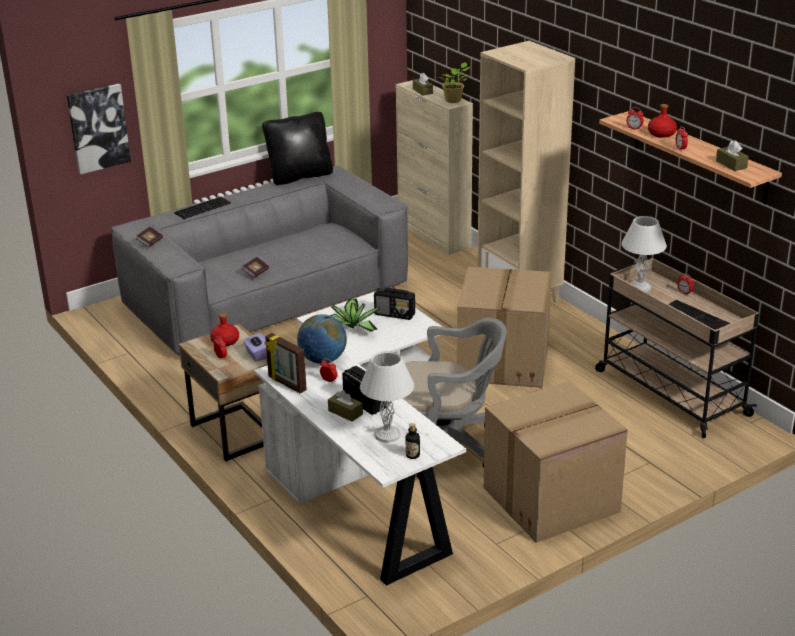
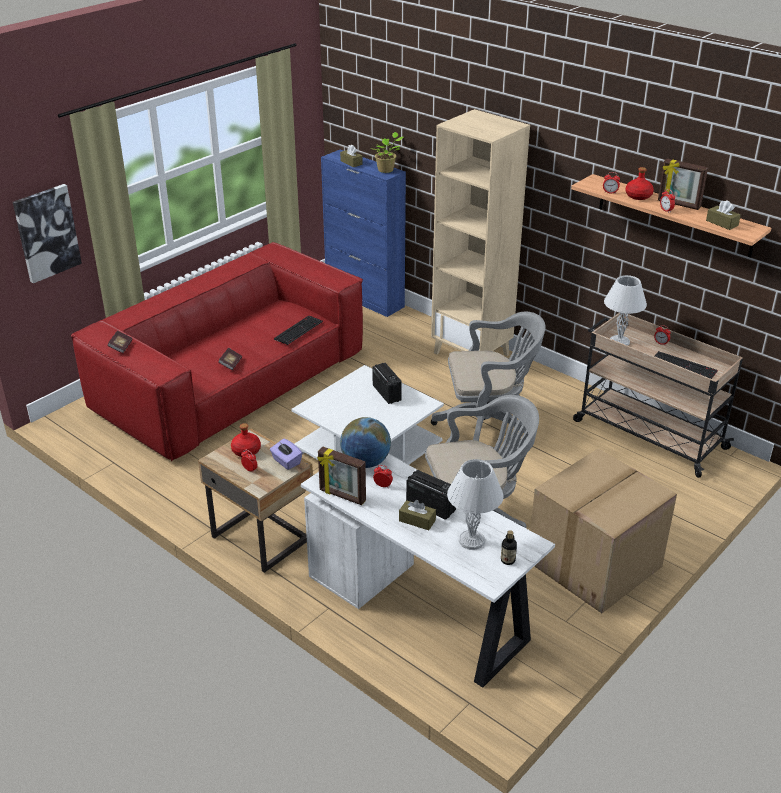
camera: 15 degrees left, 5 degrees up
grey sofa [111,166,408,356] -> red sofa [71,242,363,461]
keyboard [174,197,231,219] -> keyboard moved to [274,315,323,345]
black pillow [262,112,333,185] -> none
potted plant [330,299,380,332] -> none
radio [374,287,415,320] -> radio turned 120 degrees counterclockwise [372,363,402,404]
beige cabinet [396,80,473,255] -> blue cabinet [321,150,406,317]
cardboard box [457,267,552,388] -> grey office chair [431,312,545,441]
none -> picture frame [658,158,708,210]

